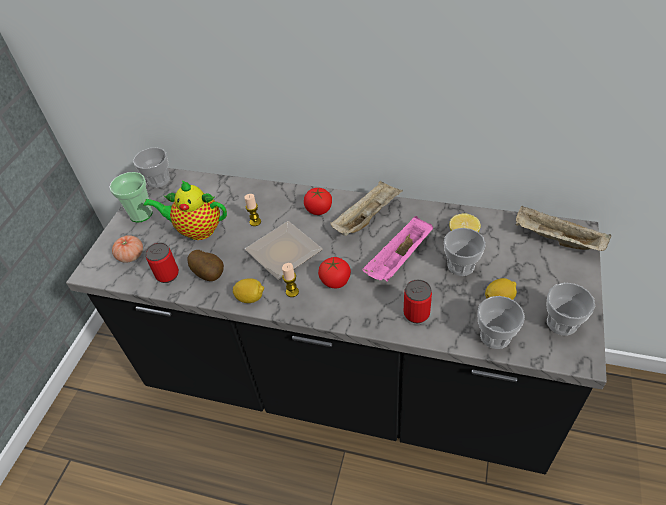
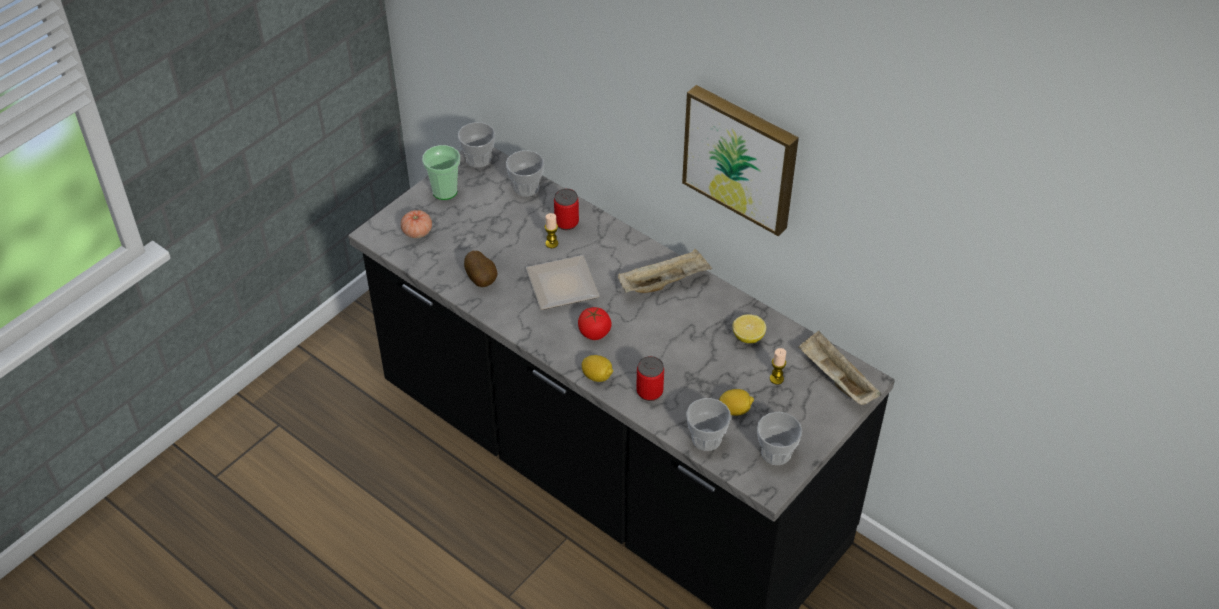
camera: 20 degrees right, 0 degrees up
teapot [143,181,227,240] -> none
can [145,243,179,283] -> can moved to [554,188,579,230]
lemon [233,278,264,303] -> lemon moved to [582,355,613,382]
candle [282,263,299,297] -> candle moved to [770,348,786,384]
tomato [304,188,332,215] -> none
pink tray [362,216,433,282] -> none
cup [444,228,486,276] -> cup moved to [506,150,544,197]
none -> picture [682,85,799,236]

